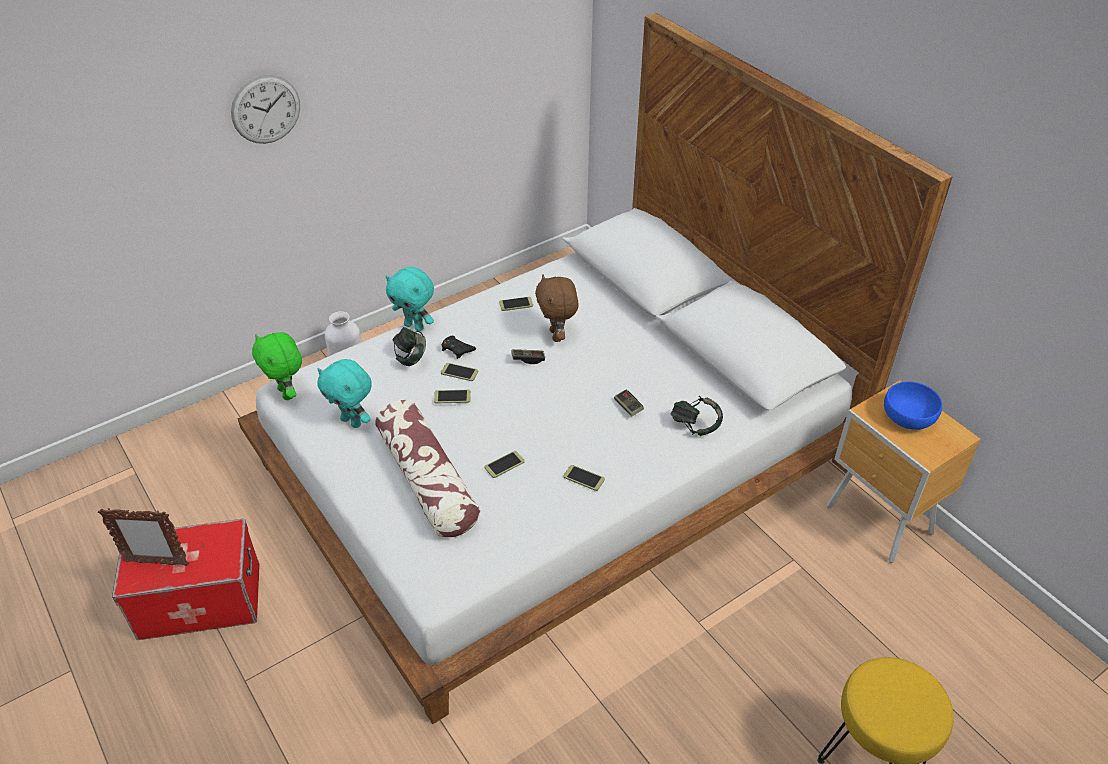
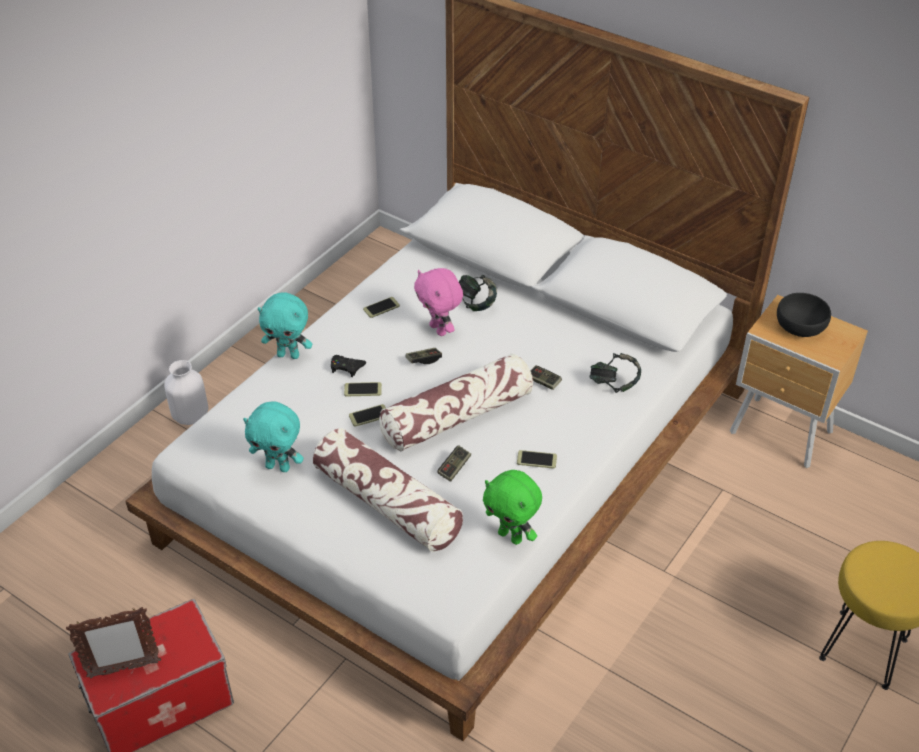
camera: 20 degrees left, 0 degrees up
wall clock [231,75,300,144] -> none
green plush toy [252,332,302,400] -> green plush toy moved to [483,470,542,545]
headphones [393,327,426,366] -> headphones moved to [459,275,497,311]
phone [484,451,525,478] -> game controller [437,445,471,482]
brown plush toy [535,274,578,342] -> pink plush toy [414,268,463,336]
blue bowl [884,381,942,430] -> black bowl [777,293,831,337]
none -> pillow [379,354,533,451]

